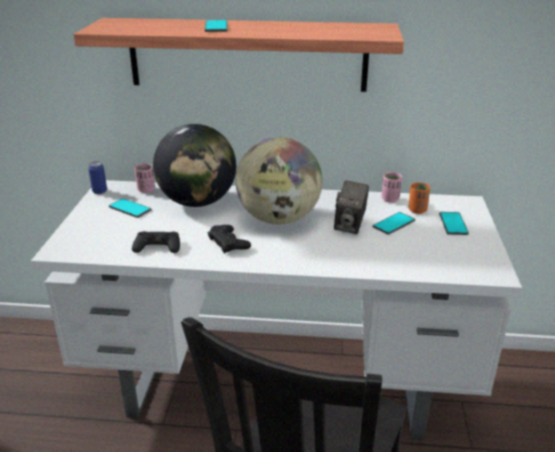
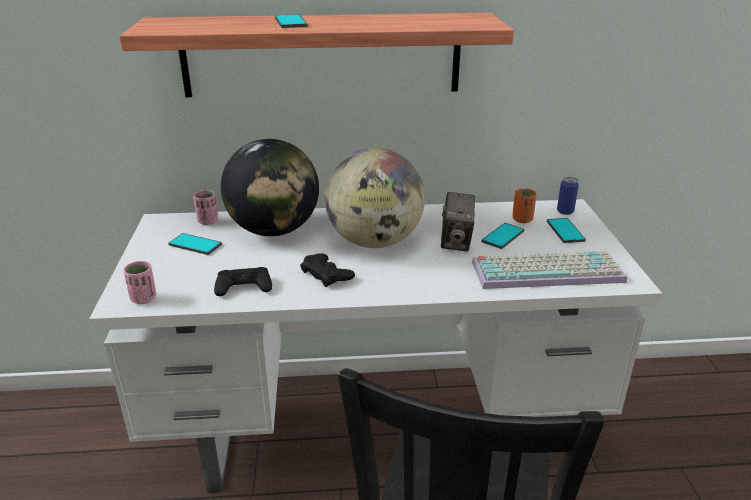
camera: 10 degrees left, 0 degrees up
can [88,161,107,194] -> can moved to [557,177,579,215]
pink cup [381,172,402,202] -> pink cup moved to [123,261,156,304]
none -> keyboard [472,251,627,289]

